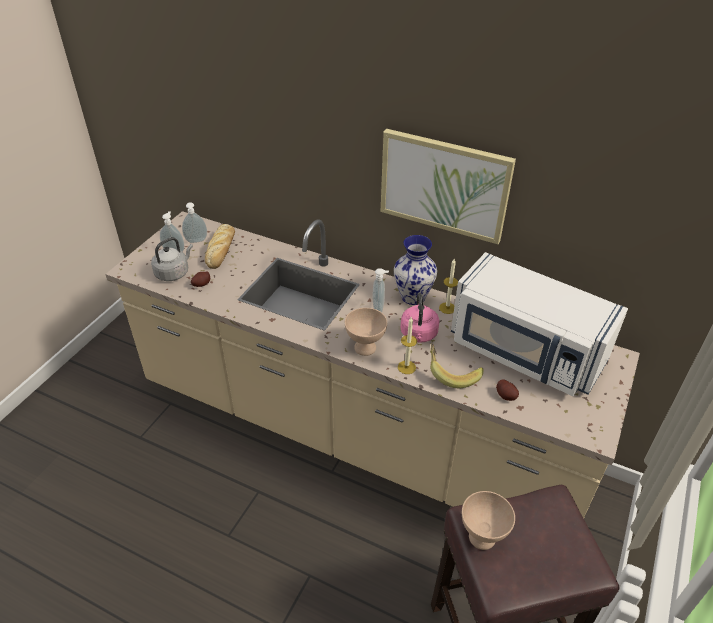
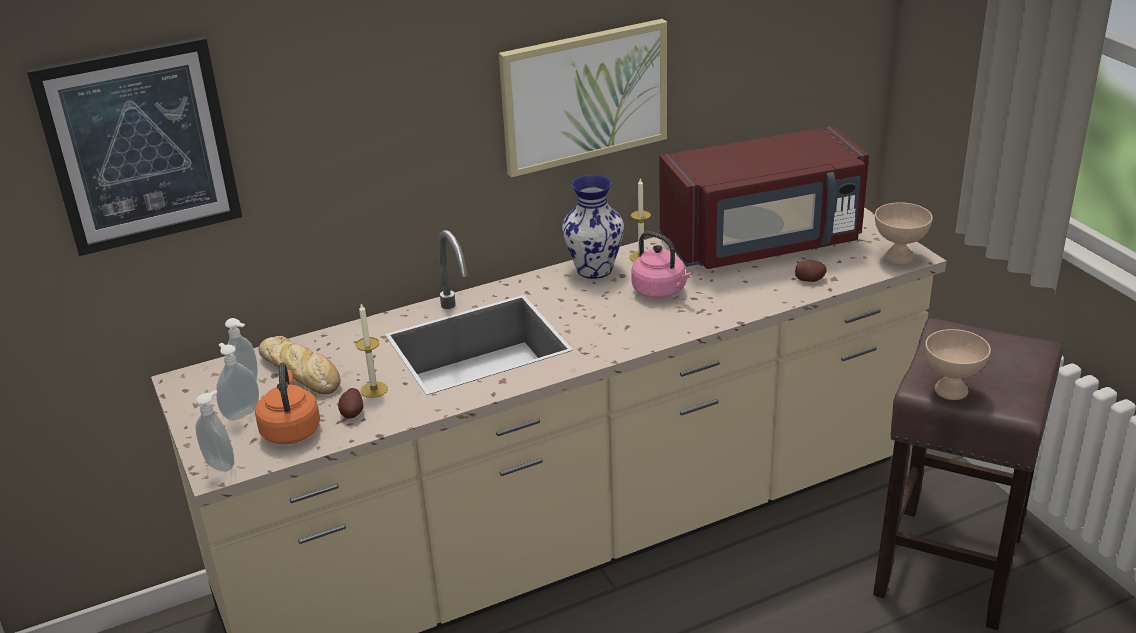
camera: 50 degrees left, 10 degrees down
grey kettle [151,237,193,281] -> orange kettle [255,363,320,444]
beige bowl [345,308,387,356] -> beige bowl moved to [875,202,933,265]
soap dispenser [372,268,389,312] -> soap dispenser moved to [195,390,234,472]
candle [398,317,417,374] -> candle moved to [356,304,388,398]
banana [430,343,484,388] -> none
white microwave [451,252,628,396] -> red microwave [660,126,869,269]
none -> picture [26,36,242,256]

